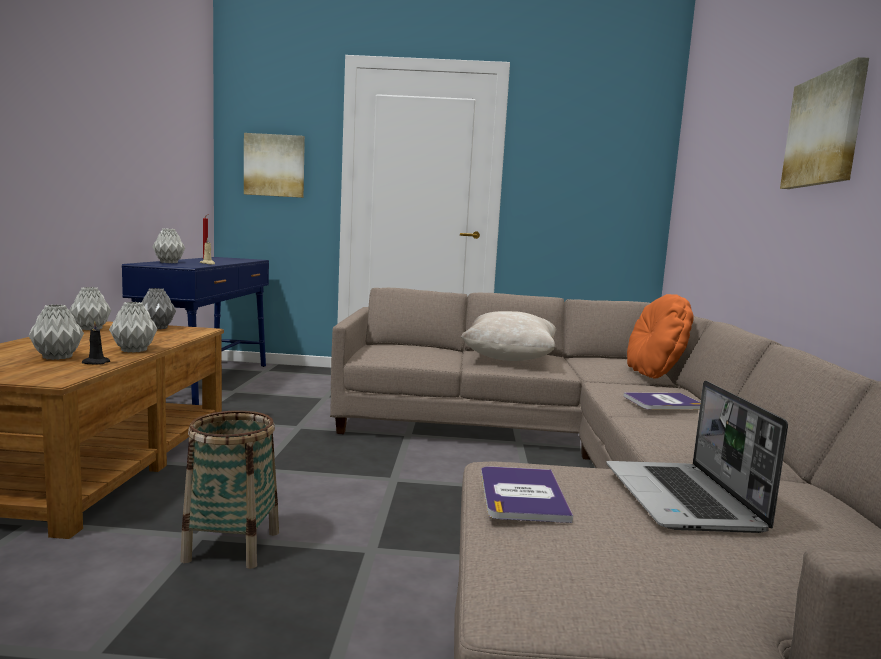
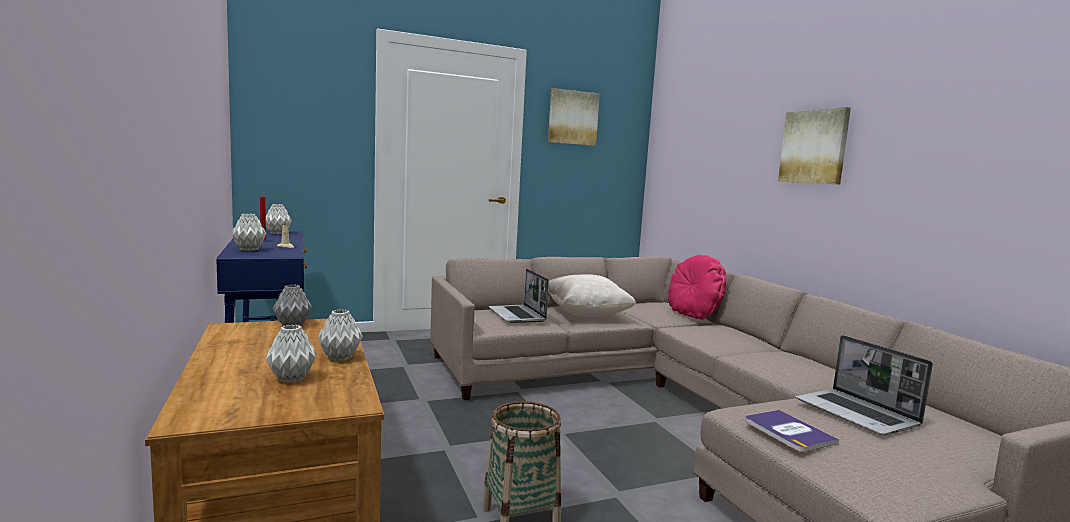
camera: 25 degrees left, 0 degrees up
grey vase [69,287,111,330] -> grey vase moved to [266,204,292,234]
black candle [82,321,110,364] -> none
picture [244,133,305,198] -> picture moved to [548,88,600,146]
book [623,393,701,410] -> none
orange pillow [627,294,694,379] -> pink pillow [668,255,726,320]
none -> laptop [488,269,549,323]

